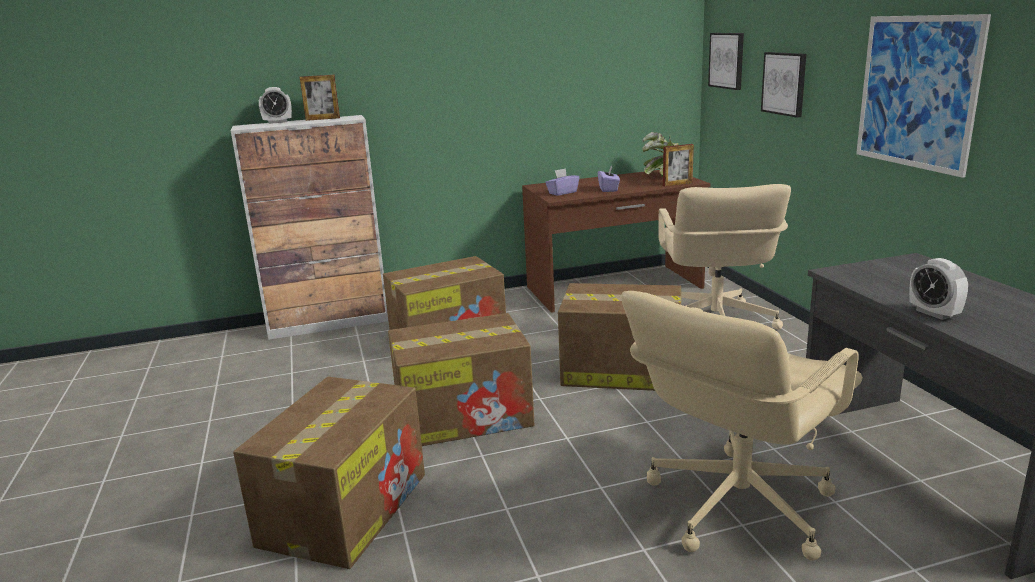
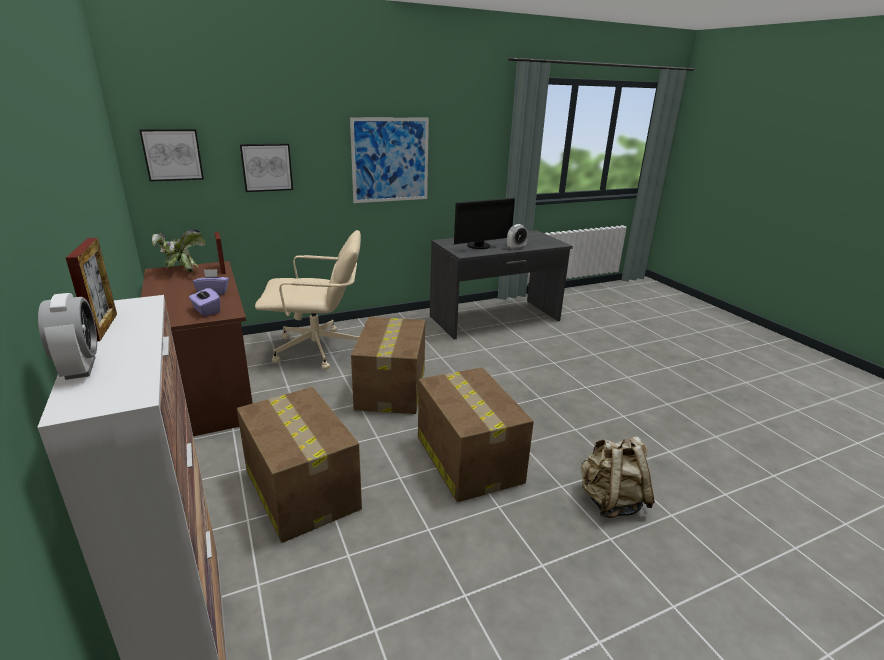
camera: 100 degrees left, 5 degrees up
cardboard box [233,377,425,569] -> beige backpack [581,436,655,518]
beige office chair [621,291,863,561] -> none
none -> monitor [454,198,515,249]

